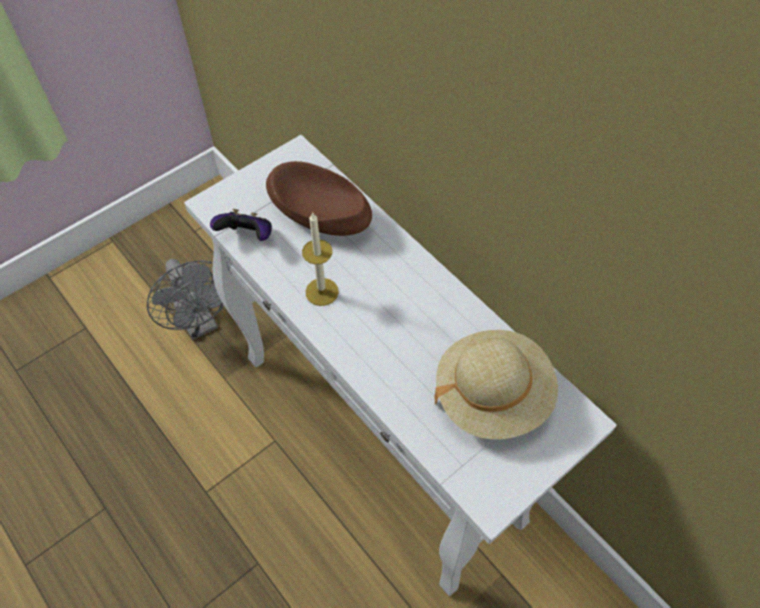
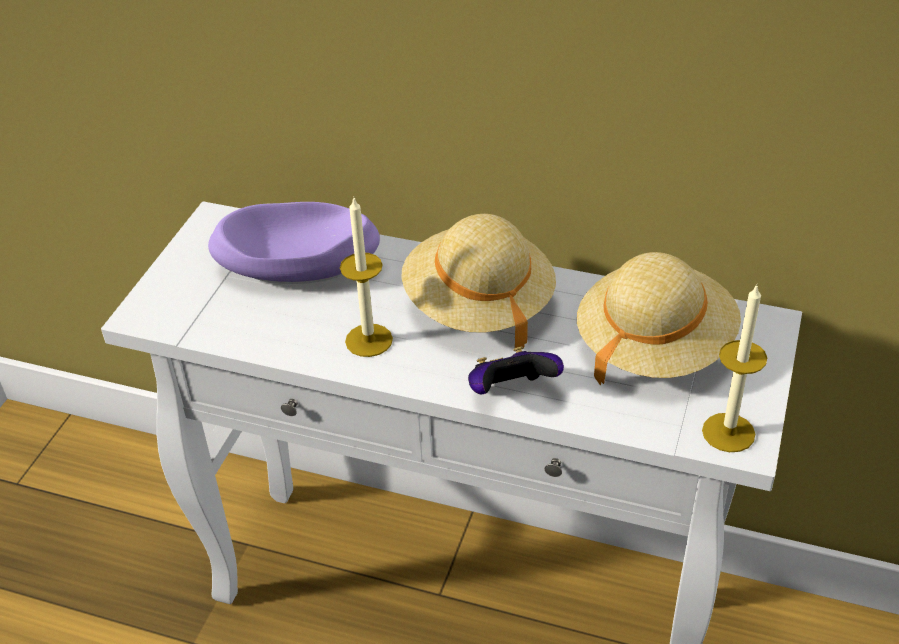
camera: 30 degrees left, 15 degrees down
grey fan [147,259,224,340] -> none
game controller [210,209,272,241] -> game controller moved to [468,347,564,394]
brown bowl [266,161,372,236] -> purple bowl [208,202,380,284]
none -> beige hat [401,214,556,348]
none -> candle [702,285,767,452]

